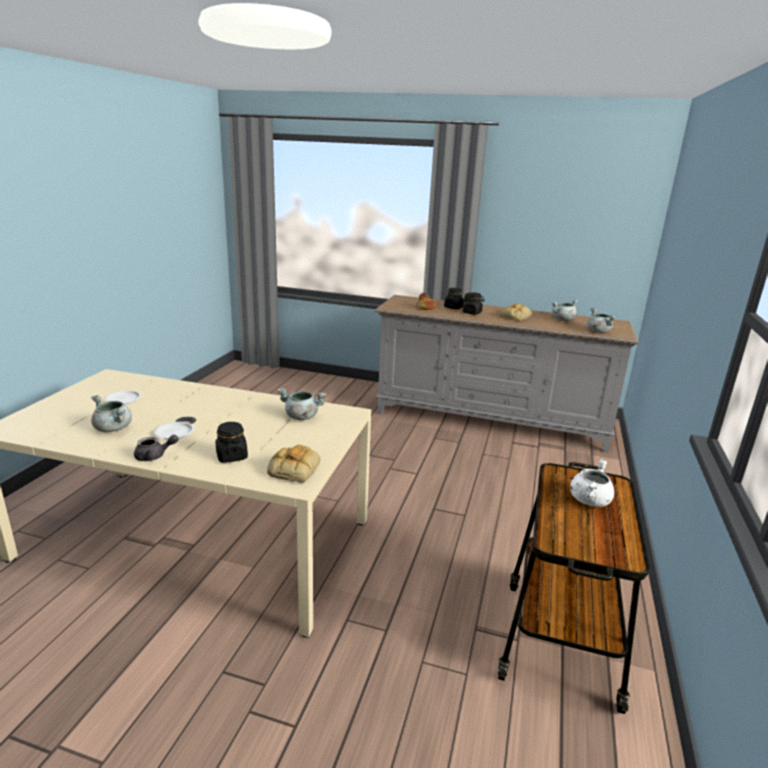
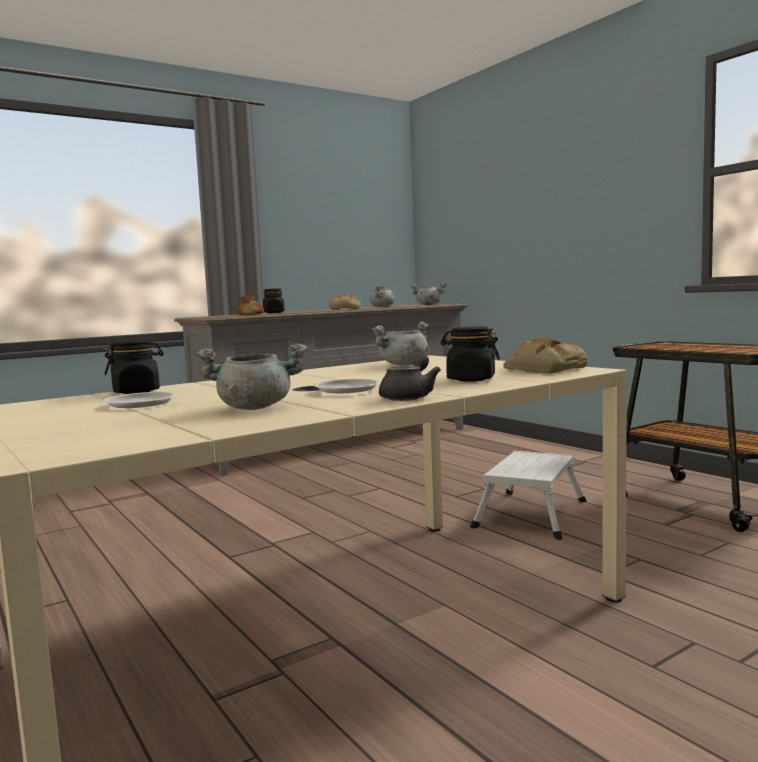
camera: 50 degrees left, 15 degrees down
black jar [463,292,485,314] -> black jar moved to [104,340,164,394]
white cooking pot [570,459,614,507] -> none
none -> white step ladder [470,451,587,540]

